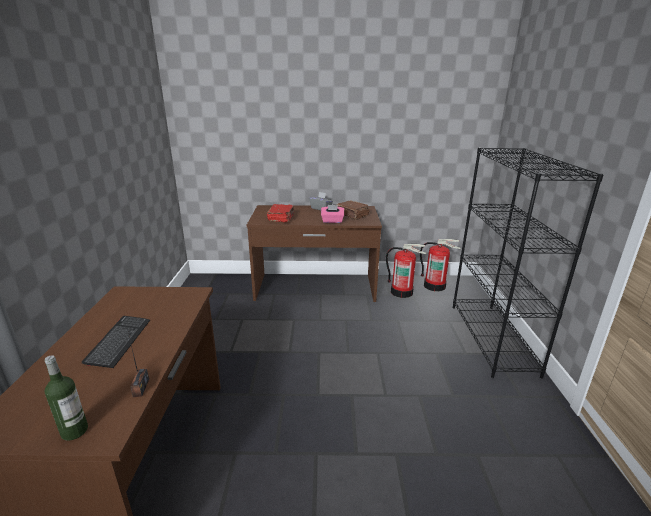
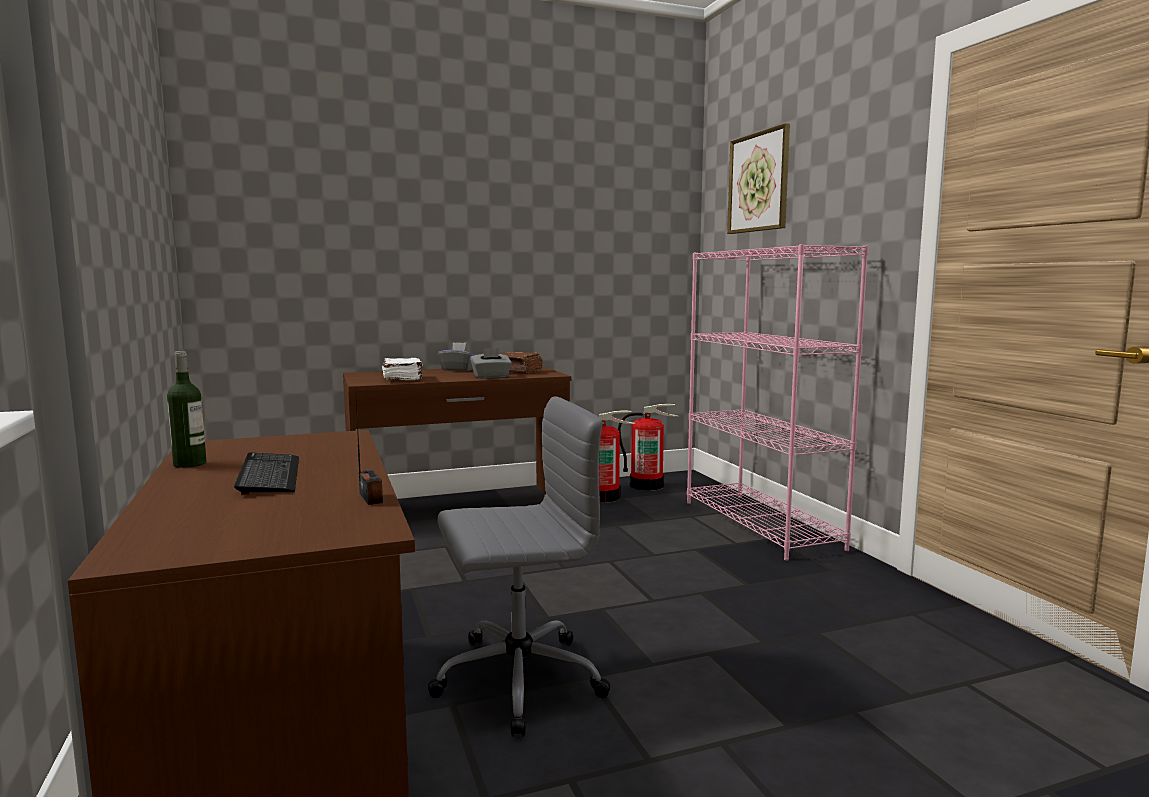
camera: 20 degrees left, 15 degrees down
bottle [45,355,88,441] -> bottle moved to [167,351,206,468]
red book [267,204,294,222] -> white book [382,358,423,380]
pink tissue box [321,205,344,223] -> grey tissue box [470,348,512,378]
black bookcase [453,148,604,379] -> pink bookcase [687,244,869,561]
none -> grey office chair [427,396,611,737]
none -> picture [727,123,790,234]

